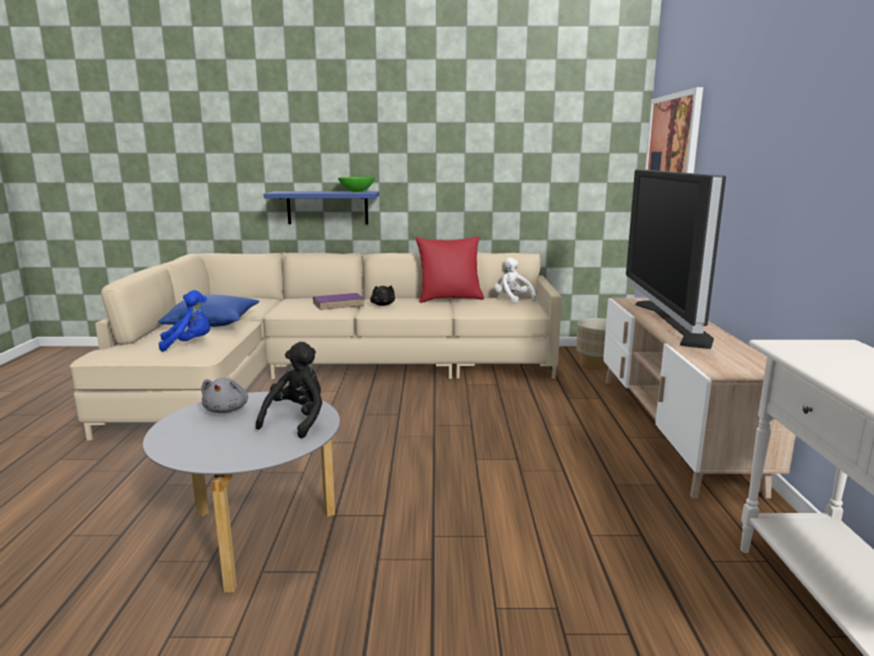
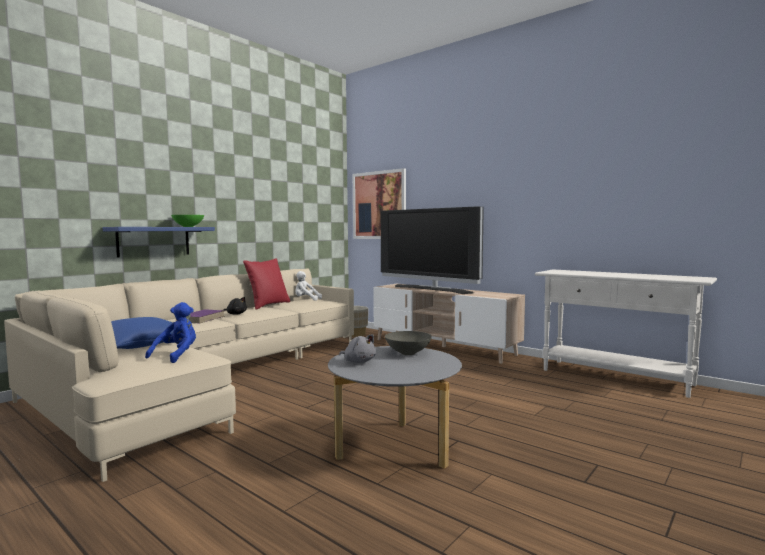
camera: 50 degrees left, 10 degrees down
black plush toy [256,342,322,439] -> grey bowl [385,331,432,355]

